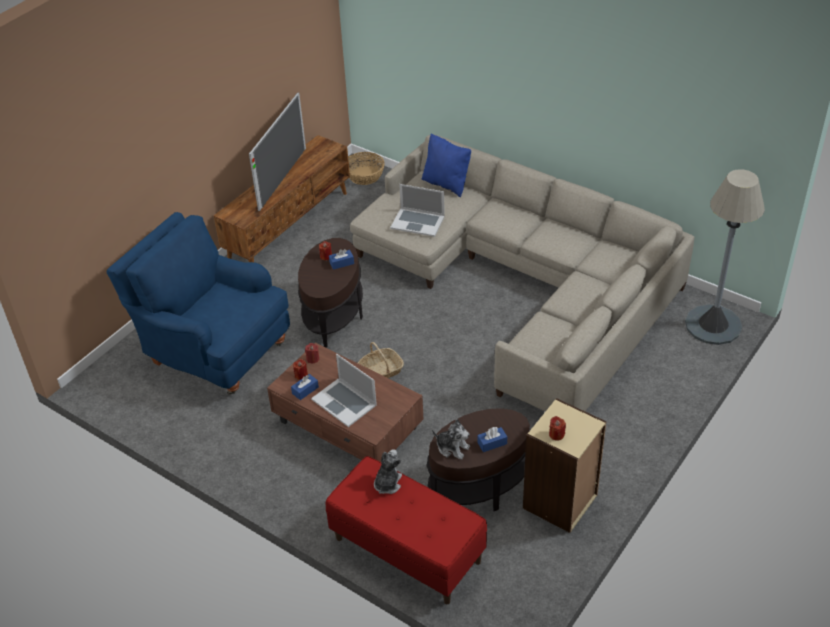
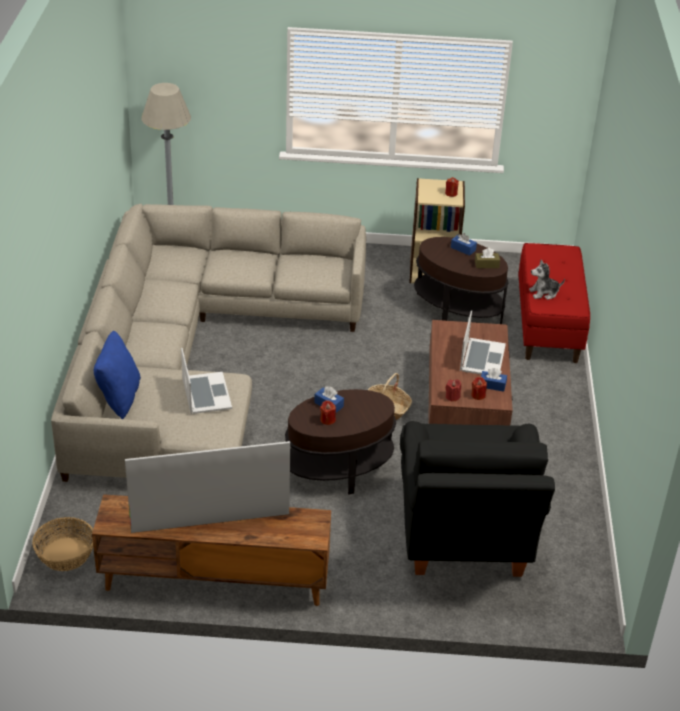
camera: 125 degrees left, 5 degrees down
blue armchair [106,212,290,395] -> black armchair [400,421,555,577]
plush toy [432,419,470,460] -> brown tissue box [475,248,500,268]

